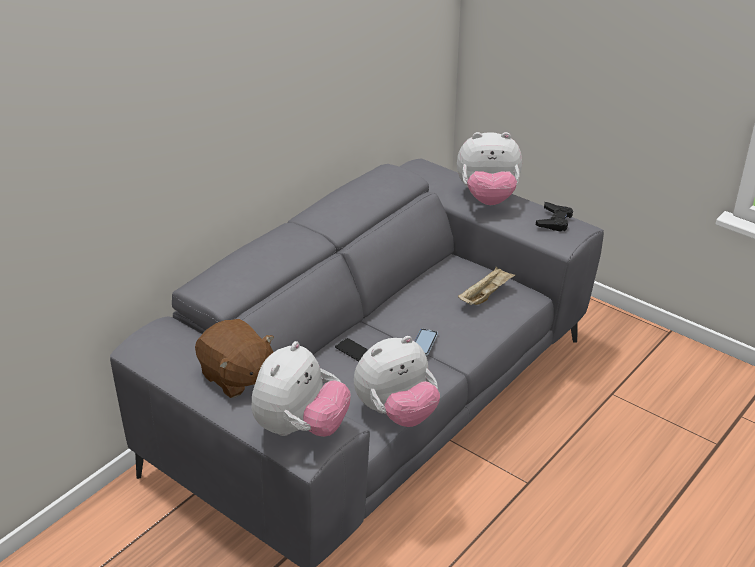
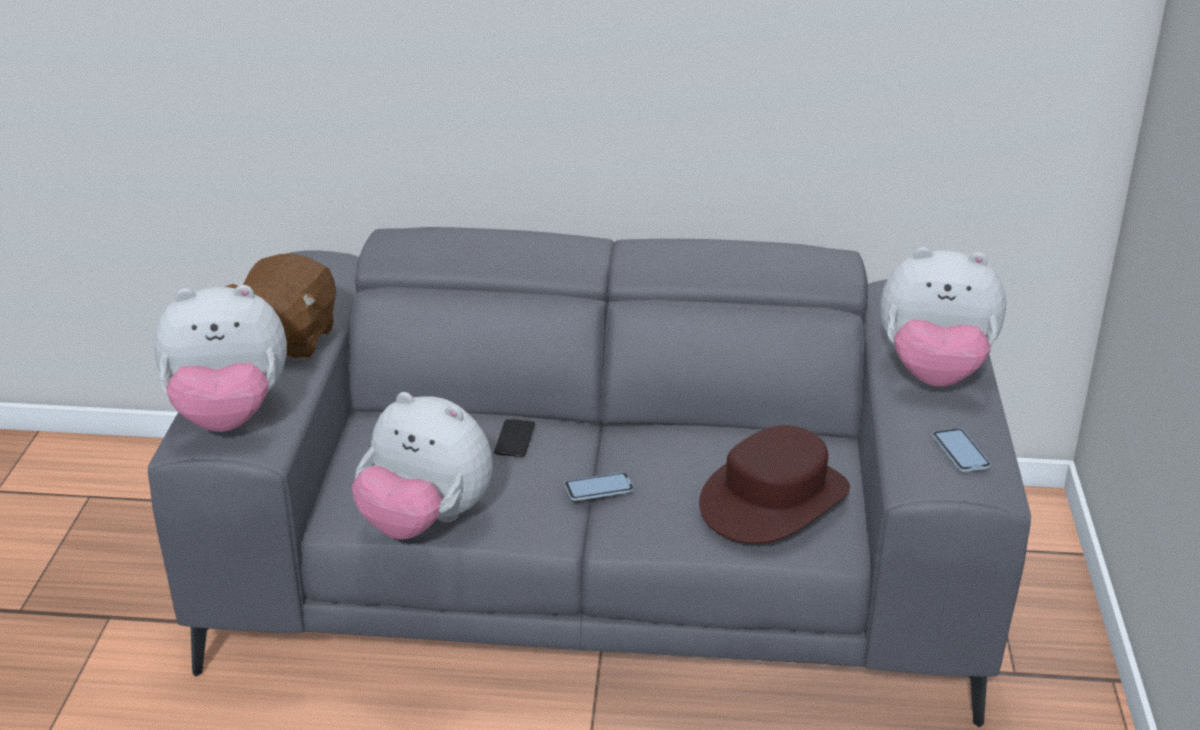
camera: 55 degrees right, 5 degrees down
plush toy [457,132,522,205] -> plush toy turned 45 degrees counterclockwise [880,247,1006,387]
beige tray [458,267,516,305] -> brown hat [699,425,850,544]
black game controller [536,202,573,232] -> phone [932,428,991,472]

